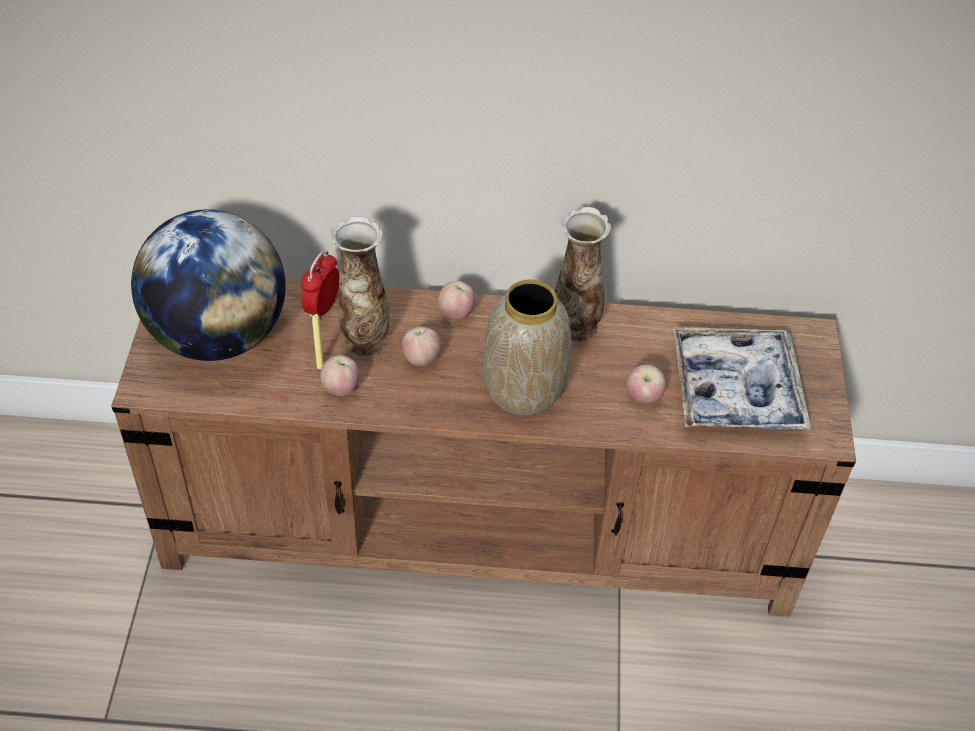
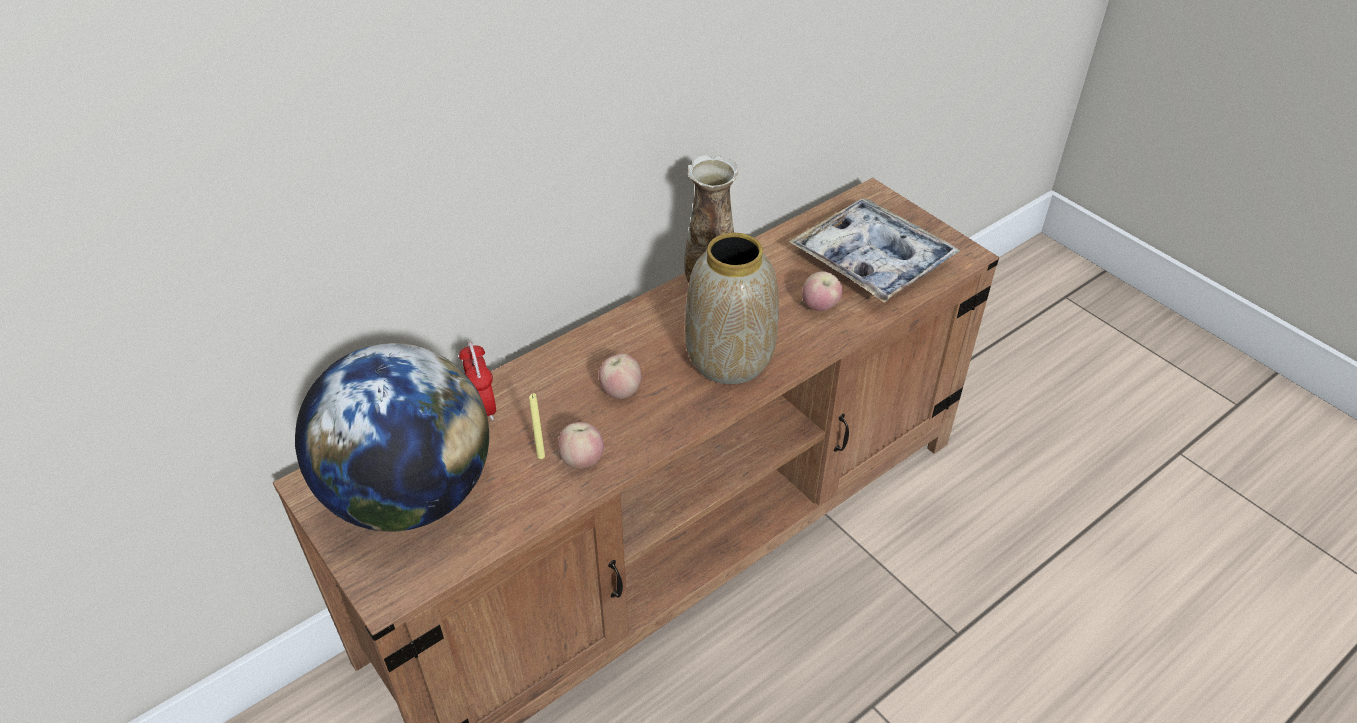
camera: 40 degrees left, 5 degrees down
vase [330,217,390,356] -> none
apple [438,281,475,319] -> none

